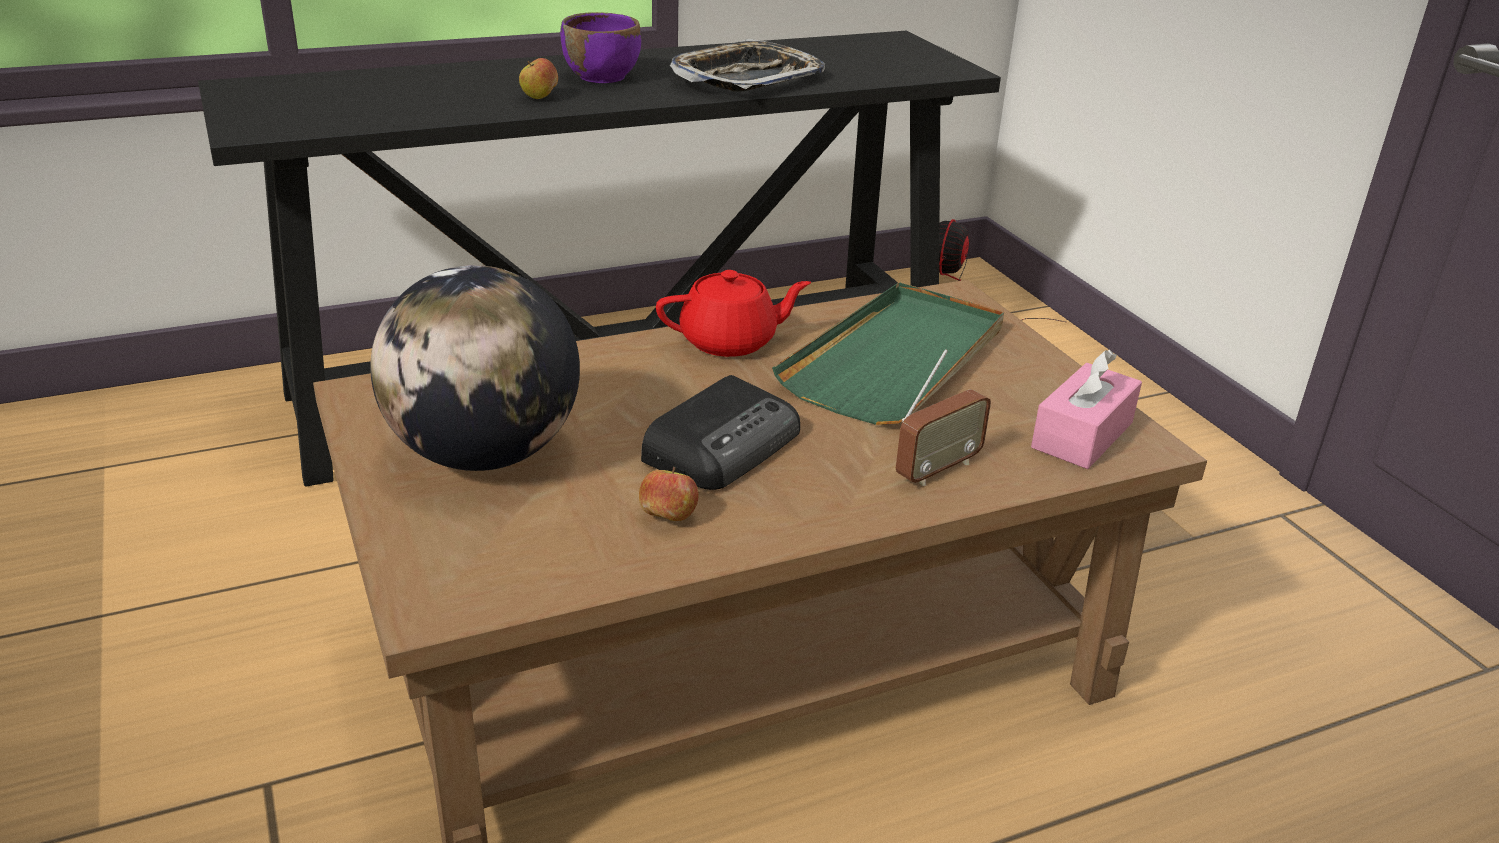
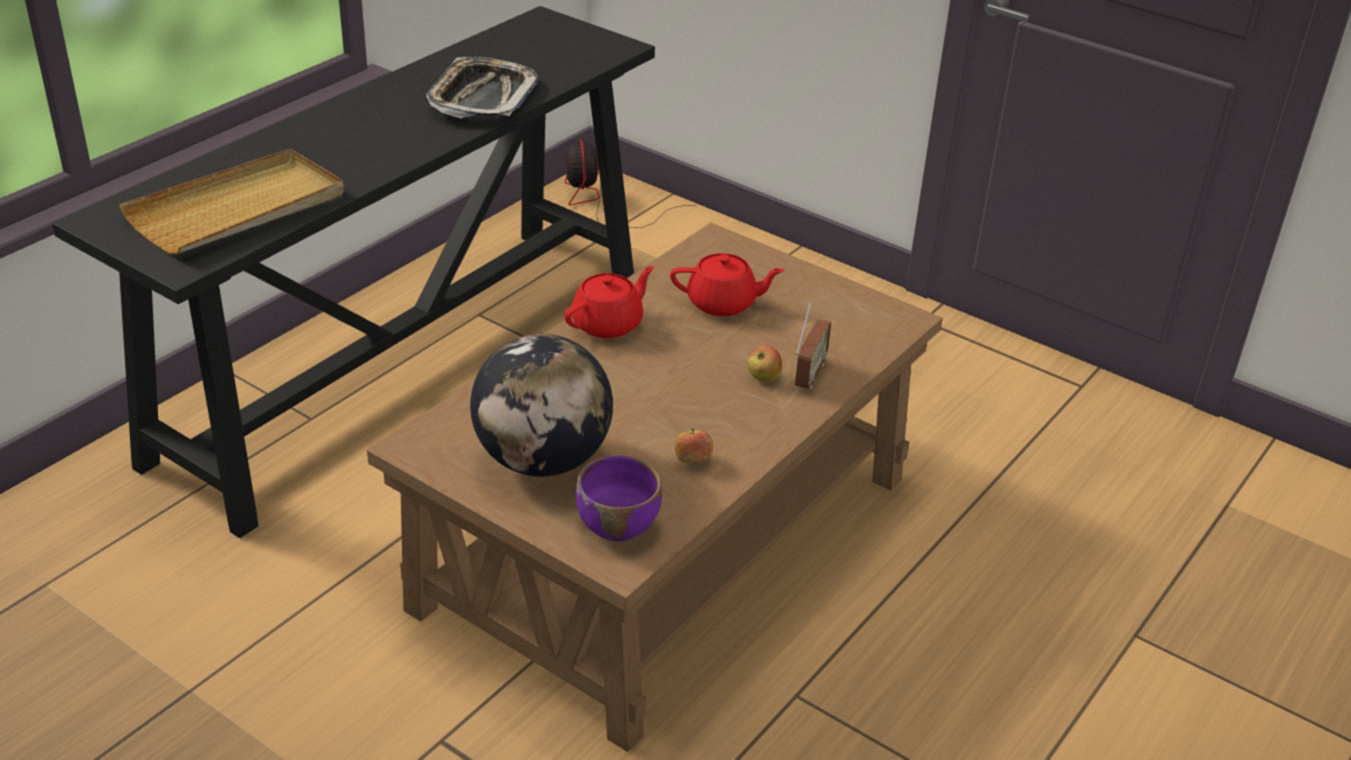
camera: 30 degrees left, 5 degrees up
apple [519,58,558,99] -> apple moved to [747,346,782,382]
purple bowl [560,12,641,83] -> purple bowl moved to [576,455,662,541]
radio [641,375,800,490] -> none
green tray [772,282,1004,425] -> red teapot [670,253,784,316]
pink tissue box [1031,349,1142,469] -> none
none -> beige tray [119,149,344,254]

